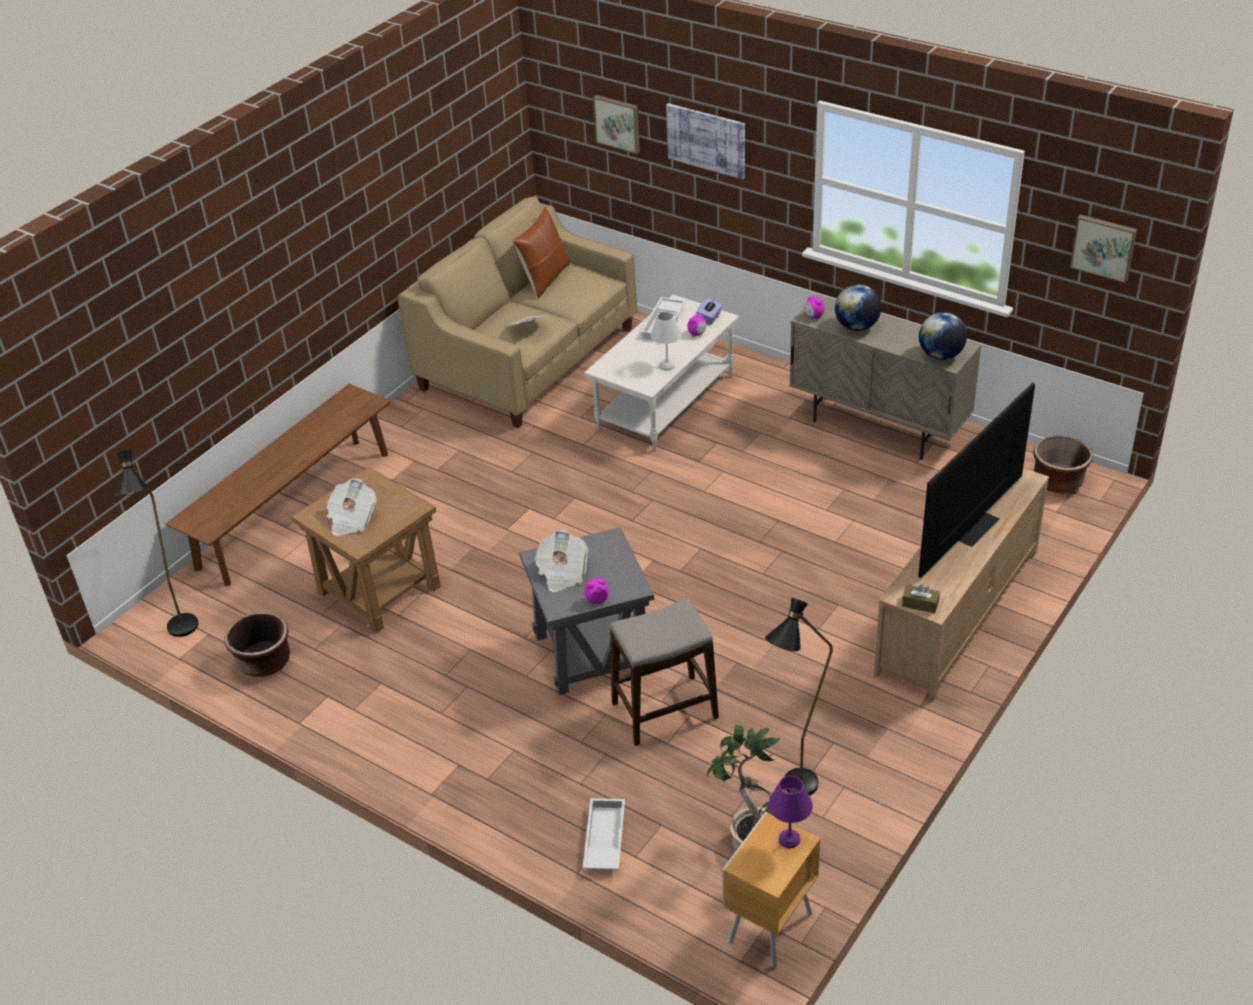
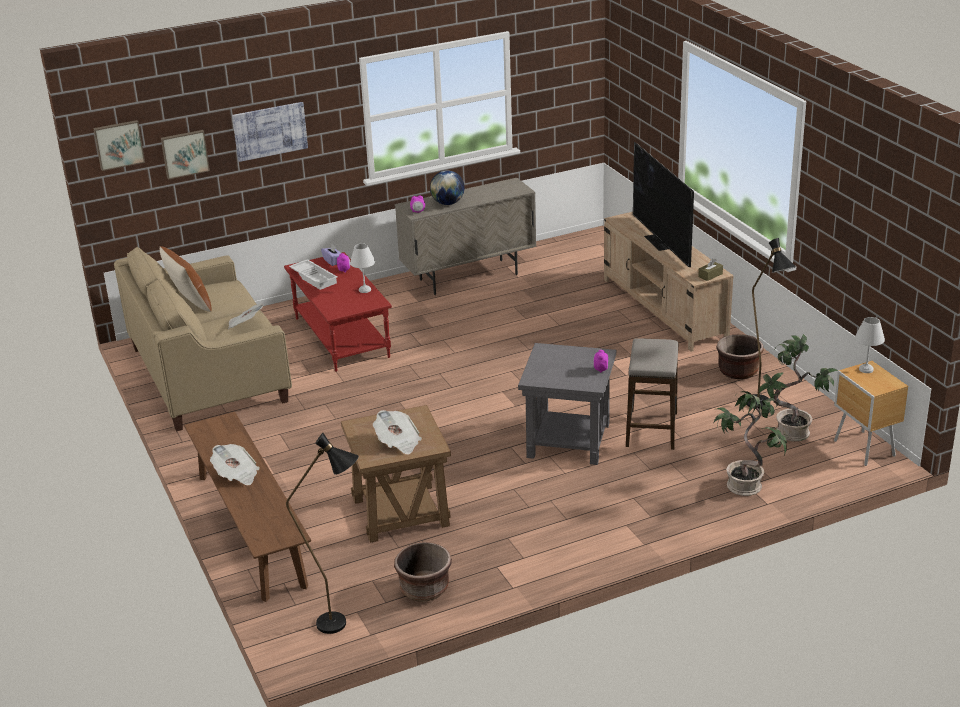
camera: 60 degrees left, 10 degrees down
newspaper [534,530,589,592] -> newspaper moved to [210,444,259,485]
white tray [583,798,625,870] -> potted plant [713,391,787,496]
white coffee table [584,295,739,452] -> red coffee table [284,252,392,372]
purple table lamp [768,776,813,848] -> white table lamp [855,317,885,373]
globe [919,312,967,360] -> none
brown planter [1033,436,1093,494] -> brown planter moved to [716,334,764,379]
picture [1070,215,1137,283] -> picture moved to [93,120,145,171]

